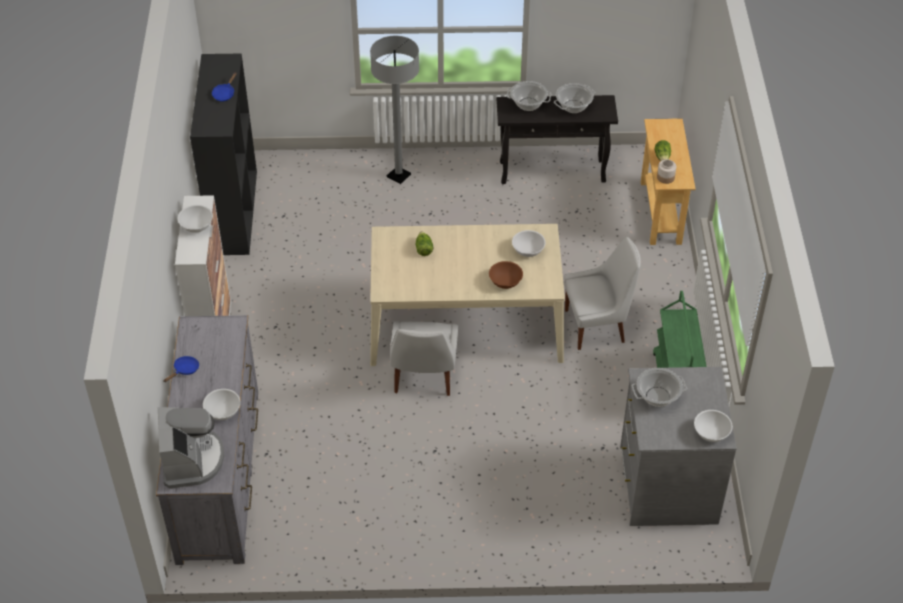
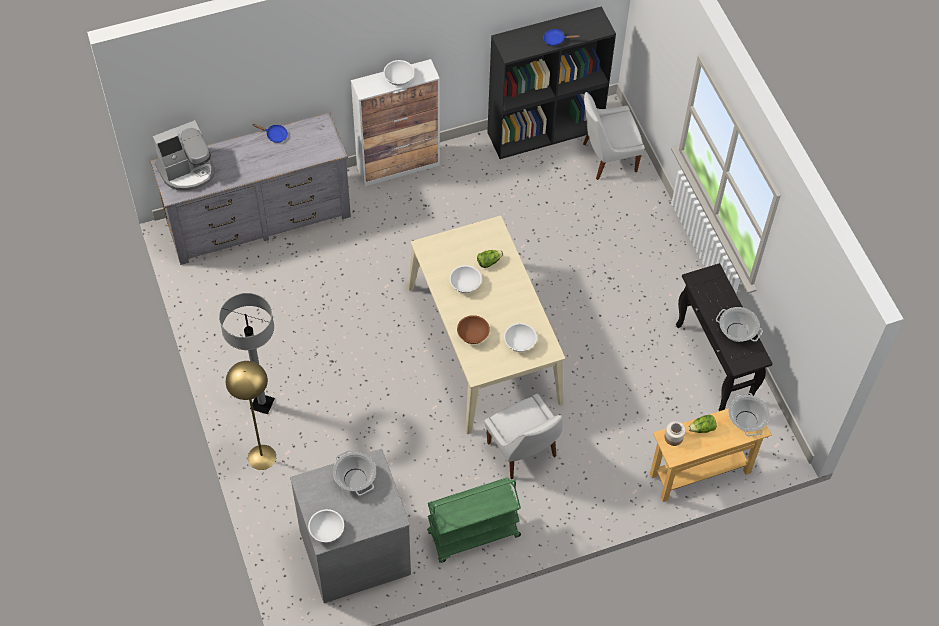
camera: 70 degrees right, 10 degrees up
white bowl [203,389,241,420] -> white bowl moved to [450,265,482,293]
grey floor lamp [370,36,419,184] -> grey floor lamp moved to [219,293,275,414]
white chair [390,321,458,396] -> white chair moved to [583,92,645,180]
cooking pot [507,81,551,111] -> cooking pot moved to [728,393,770,436]
none -> yellow floor lamp [226,361,276,470]

